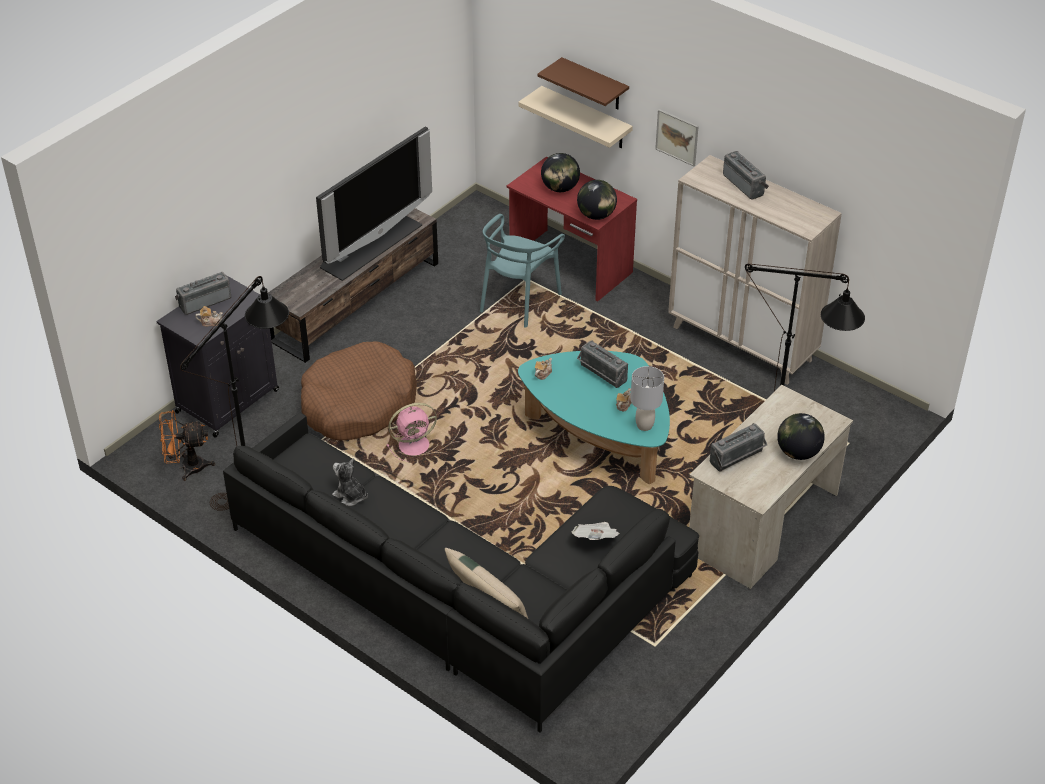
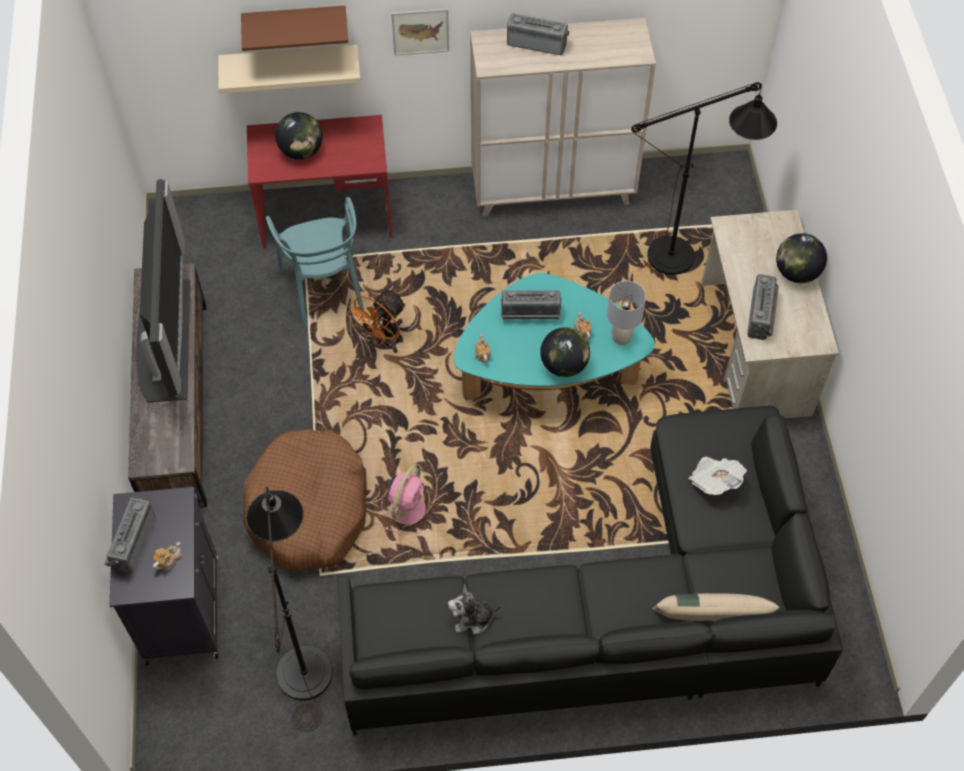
camera: 45 degrees left, 15 degrees up
orange fan [159,410,215,481] -> orange fan moved to [347,290,406,353]
globe [577,180,617,220] -> globe moved to [540,327,590,377]

